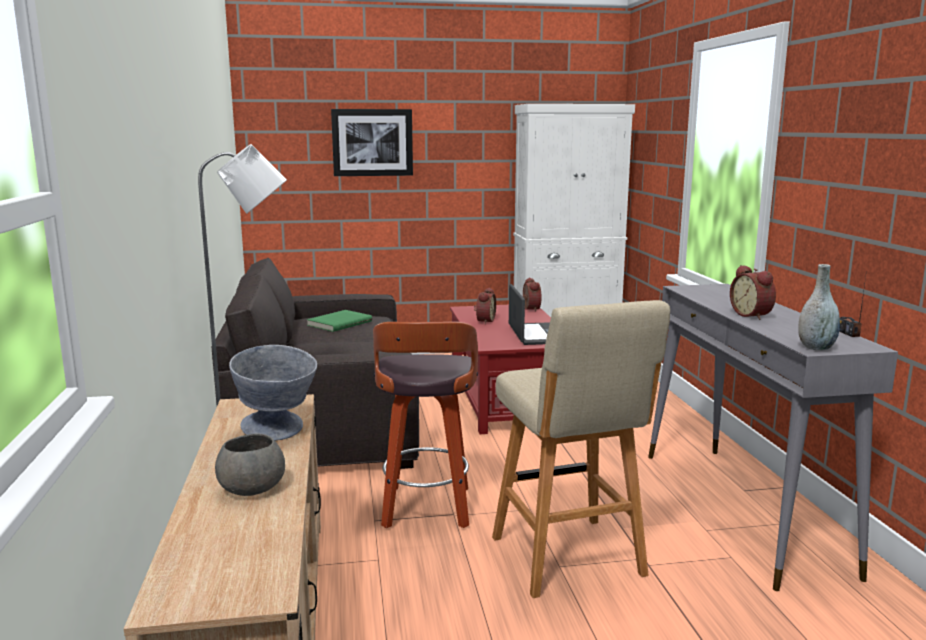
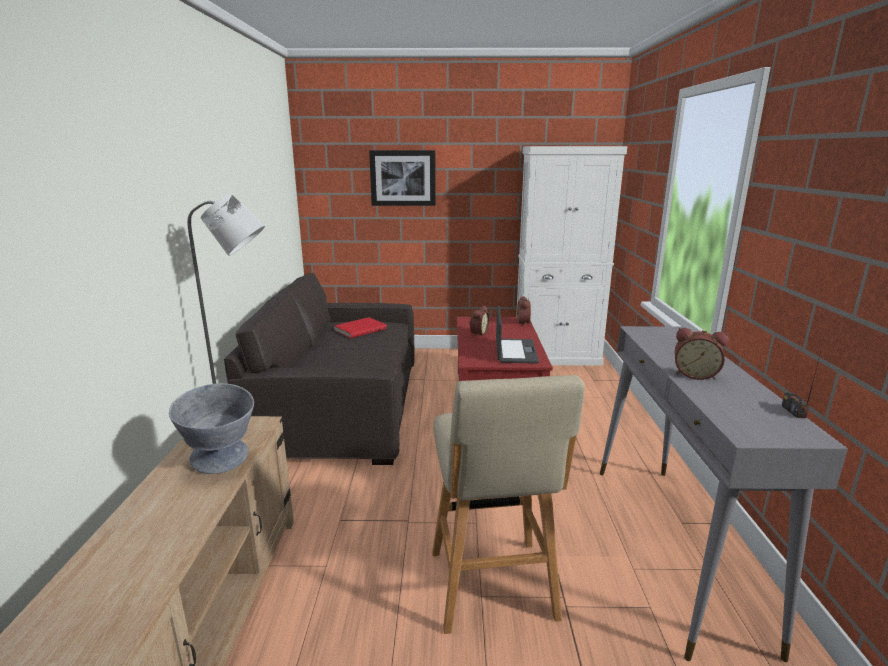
camera: 10 degrees right, 5 degrees up
grey bowl [215,434,285,496] -> none
green book [307,310,372,332] -> red book [334,317,387,338]
stool [373,322,478,528] -> none
alarm clock [730,265,776,320] -> alarm clock turned 60 degrees counterclockwise [675,328,729,380]
grey vase [798,264,840,351] -> none

